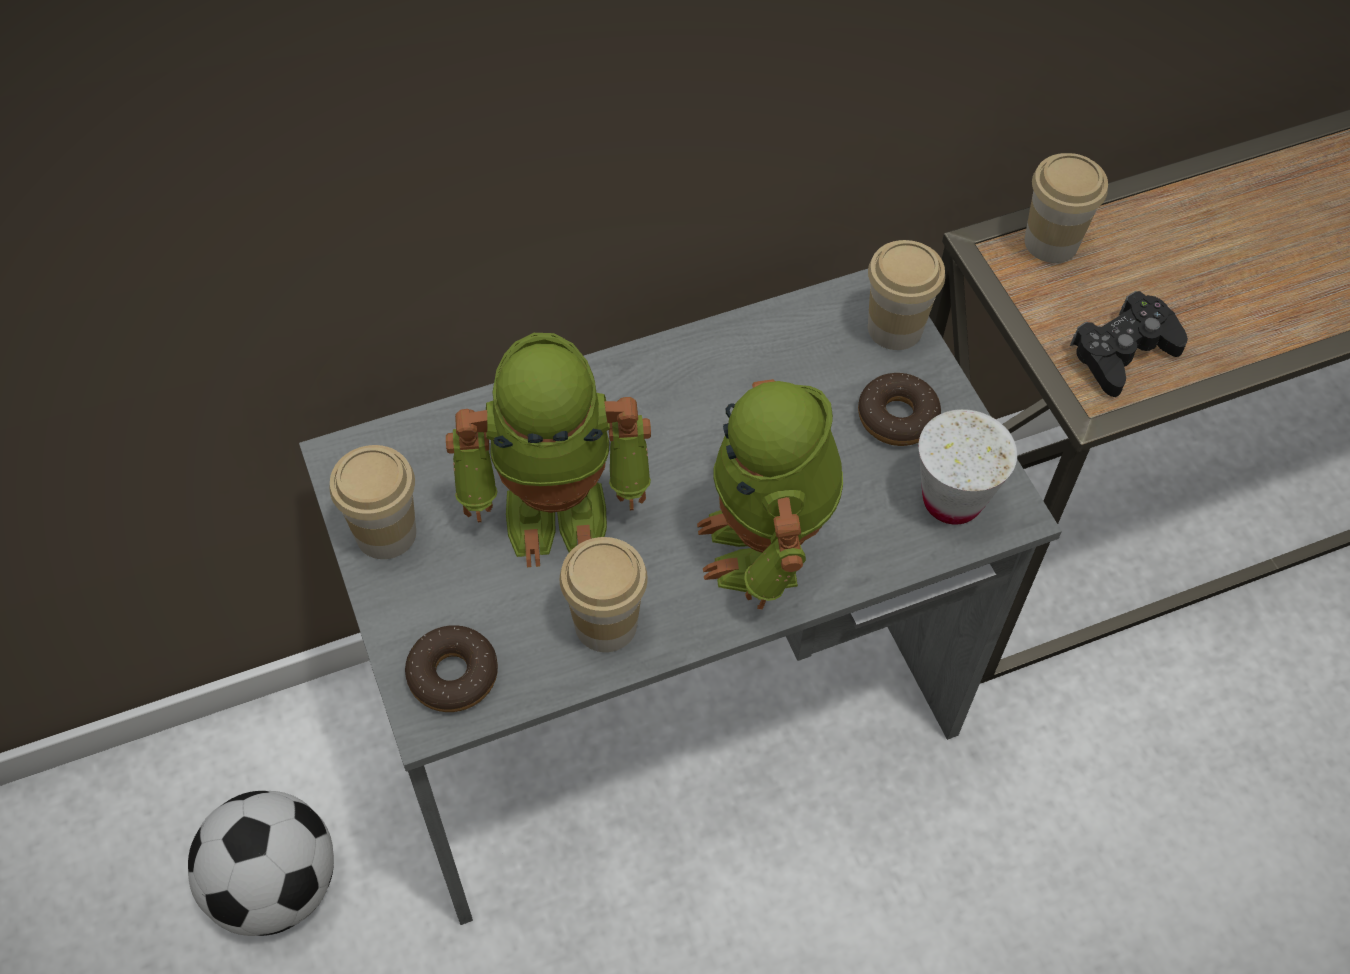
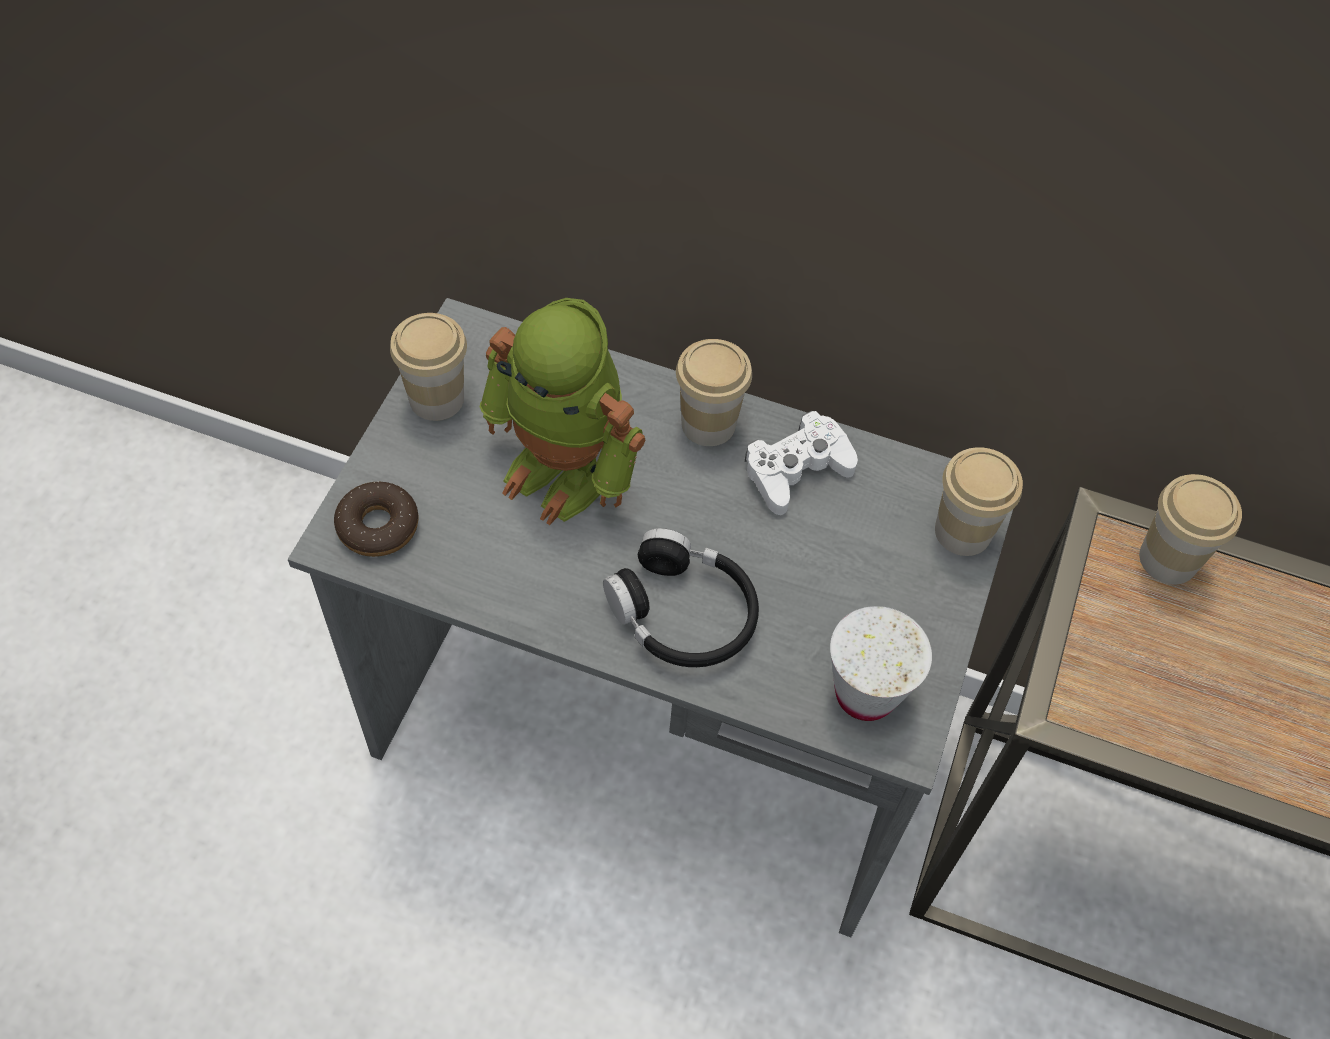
camera: 40 degrees right, 0 degrees up
football [188,791,334,936] -> none
cup [560,537,648,652] -> cup moved to [676,339,752,446]
toy robot [697,379,843,609] -> black headphones [603,528,759,667]
donut [858,373,941,446] -> none
black game controller [1070,291,1188,397] -> none
none -> white game controller [745,411,858,515]

